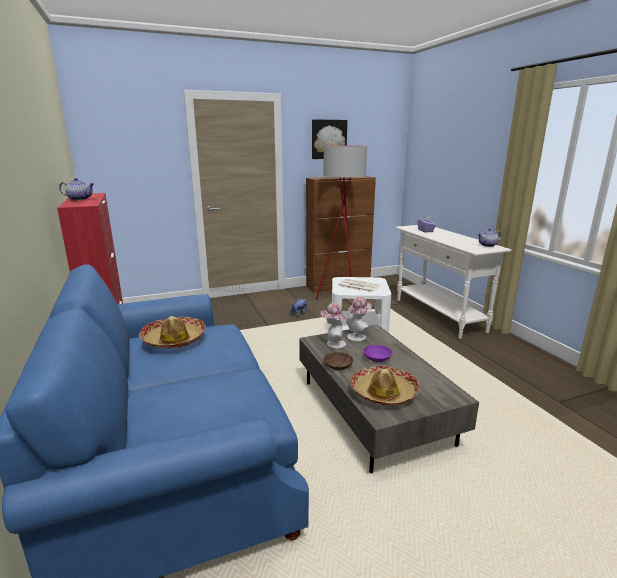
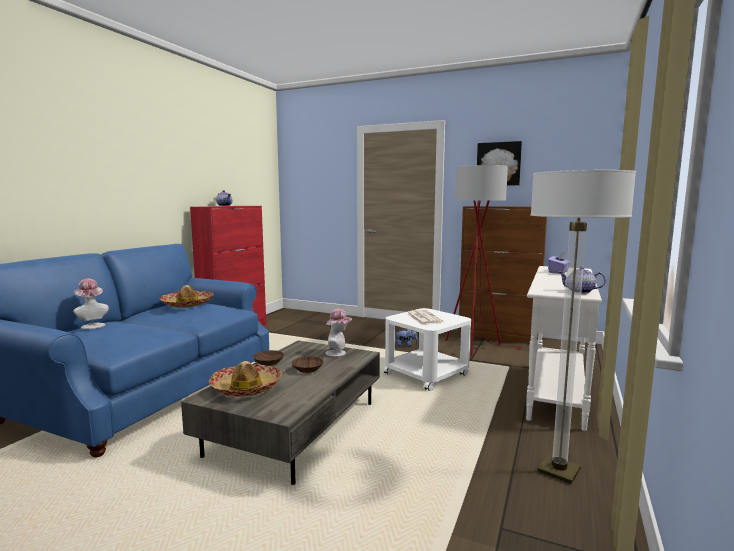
camera: 45 degrees right, 10 degrees down
hat [320,303,346,348] -> hat moved to [73,279,109,329]
purple bowl [363,345,393,362] -> brown bowl [292,356,324,373]
none -> floor lamp [530,170,636,484]

